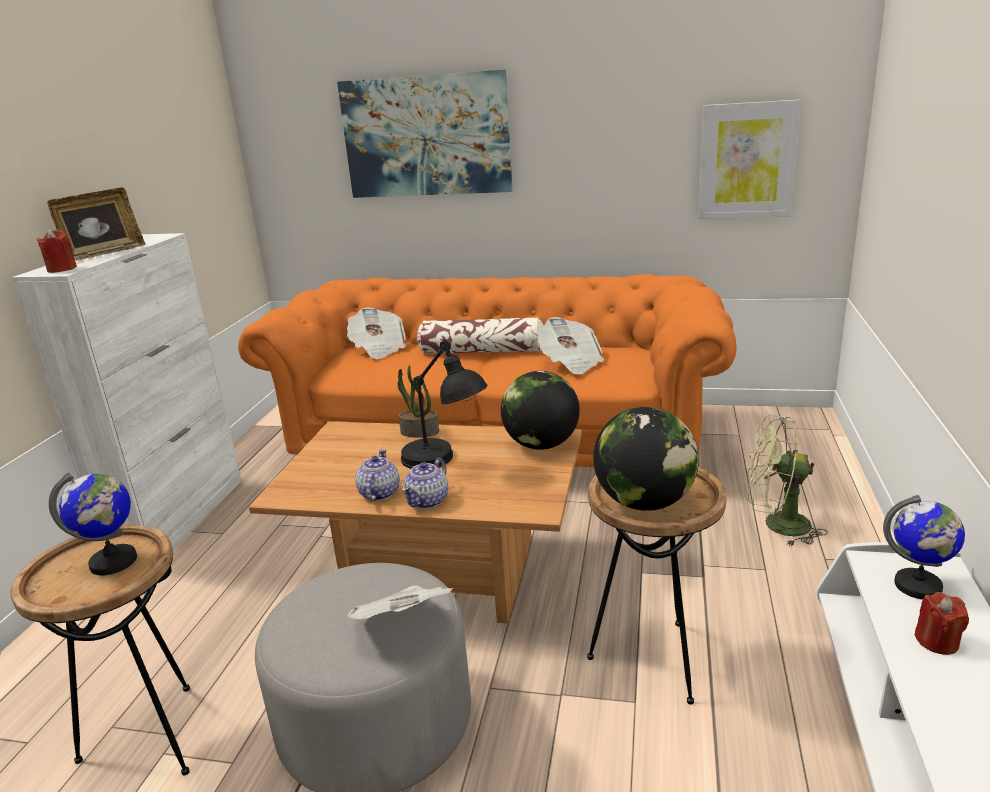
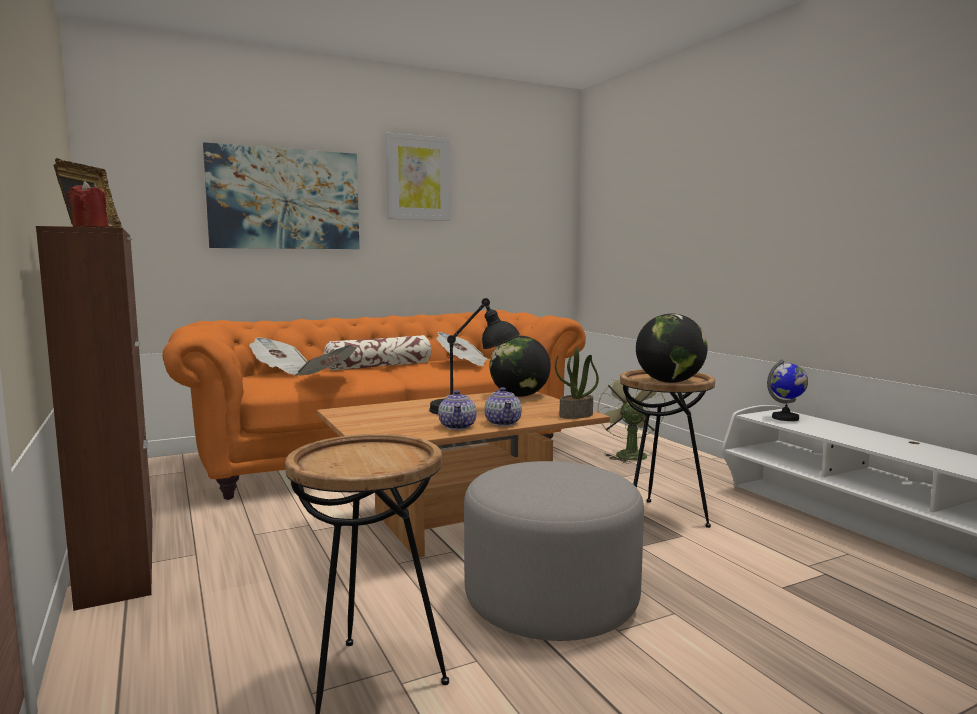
camera: 40 degrees left, 15 degrees down
white cabinet [12,233,241,549] -> brown cabinet [36,226,152,611]
globe [49,473,137,576] -> none
newspaper [347,585,453,619] -> newspaper moved to [295,345,357,376]
teapot [355,449,400,502] -> teapot turned 150 degrees counterclockwise [438,390,477,430]
potted plant [398,365,439,438] -> potted plant moved to [555,347,599,419]
picture [699,100,801,219] -> picture moved to [386,133,451,221]
green fan [747,415,828,546] -> green fan turned 120 degrees clockwise [597,379,666,463]
red candle [914,592,969,655] -> none

